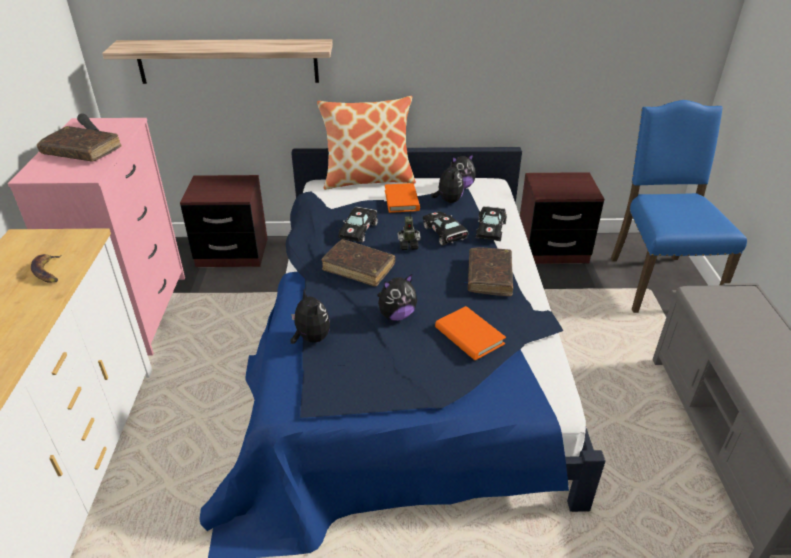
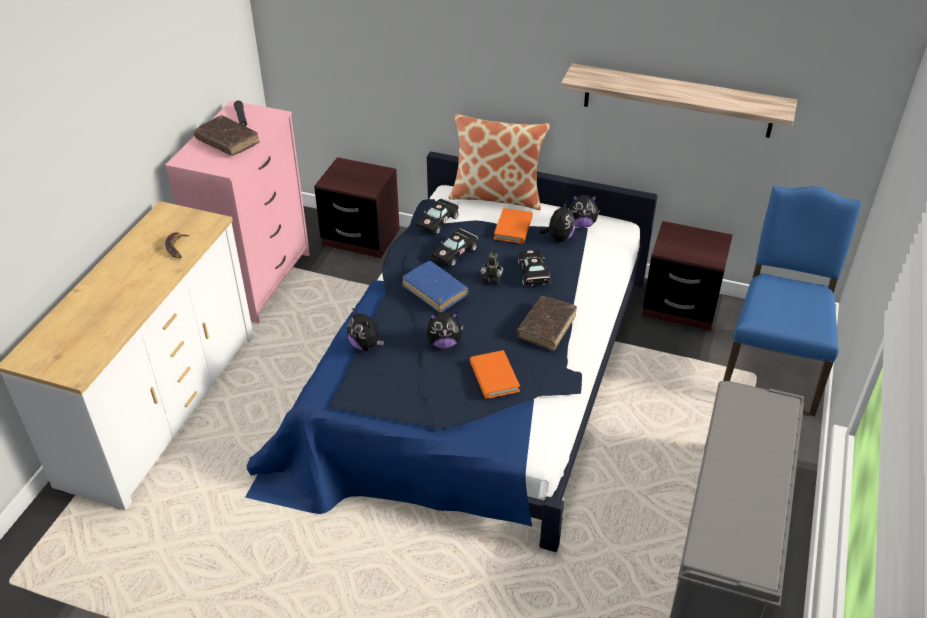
camera: 20 degrees right, 5 degrees up
shelf [102,39,333,84] -> shelf moved to [561,63,797,138]
plush toy [290,289,330,344] -> plush toy turned 150 degrees clockwise [347,308,384,351]
brown book [322,239,395,287] -> blue book [402,261,468,313]
black toy car [476,206,507,241] -> black toy car moved to [416,198,459,234]

